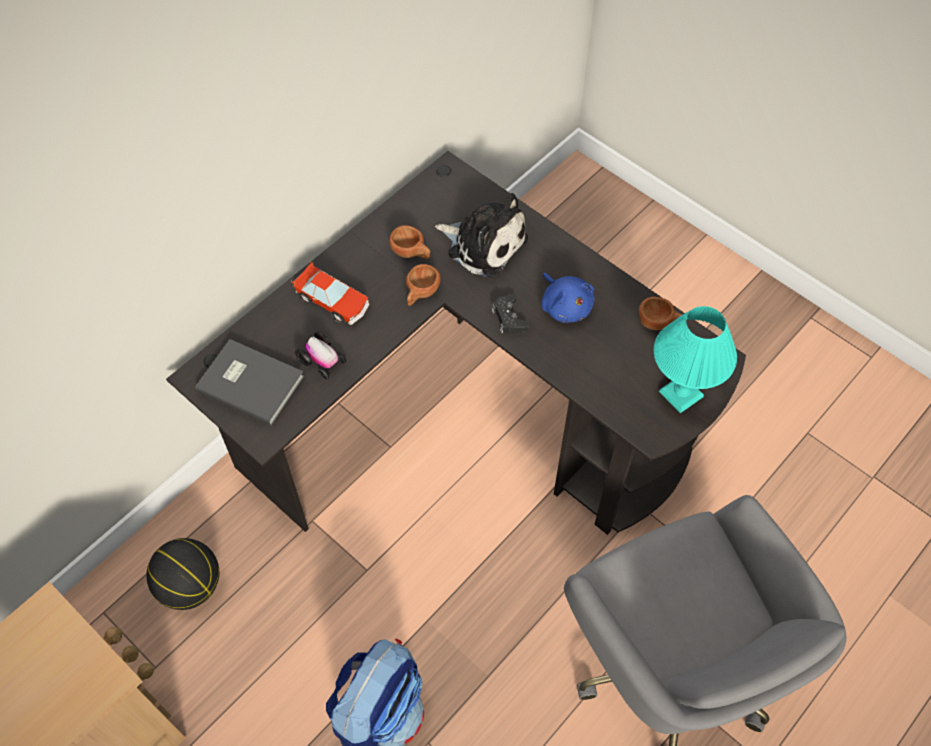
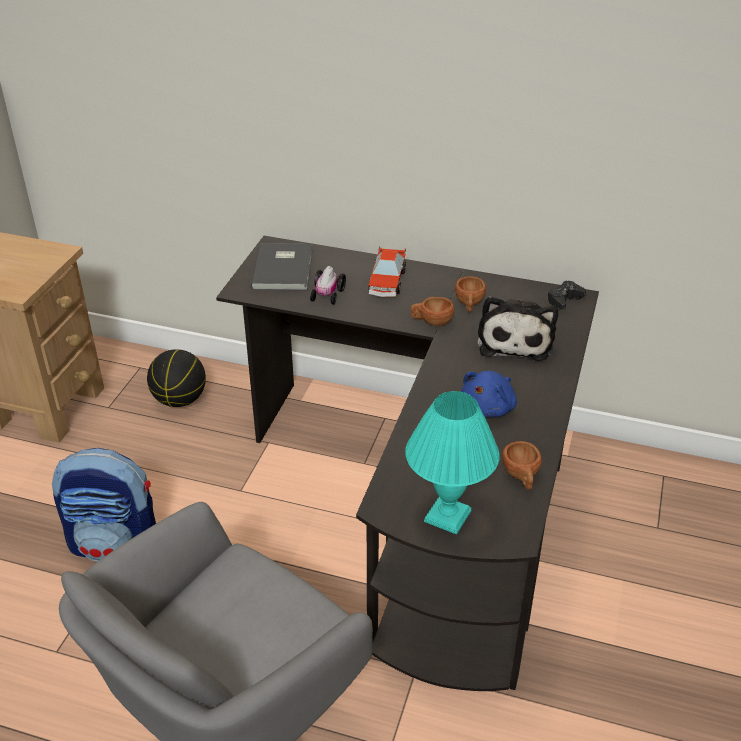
camera: 65 degrees right, 20 degrees down
black game controller [492,293,529,334] -> black game controller moved to [547,281,586,310]

